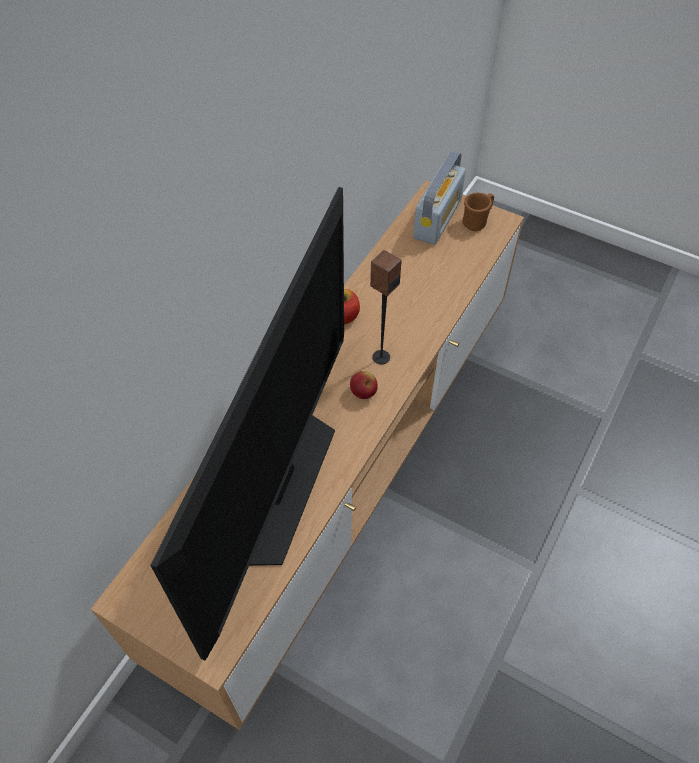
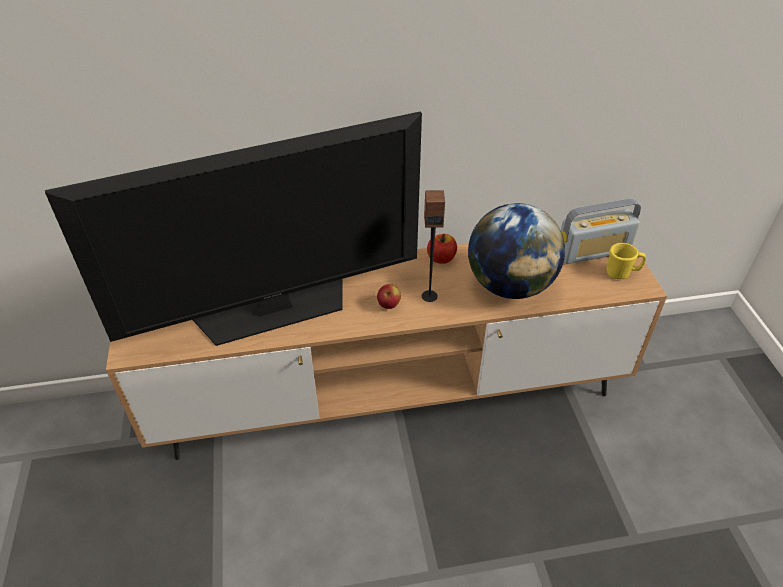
camera: 50 degrees right, 10 degrees down
brown mug [462,193,494,231] -> yellow mug [606,243,646,279]
none -> globe [468,203,565,299]

